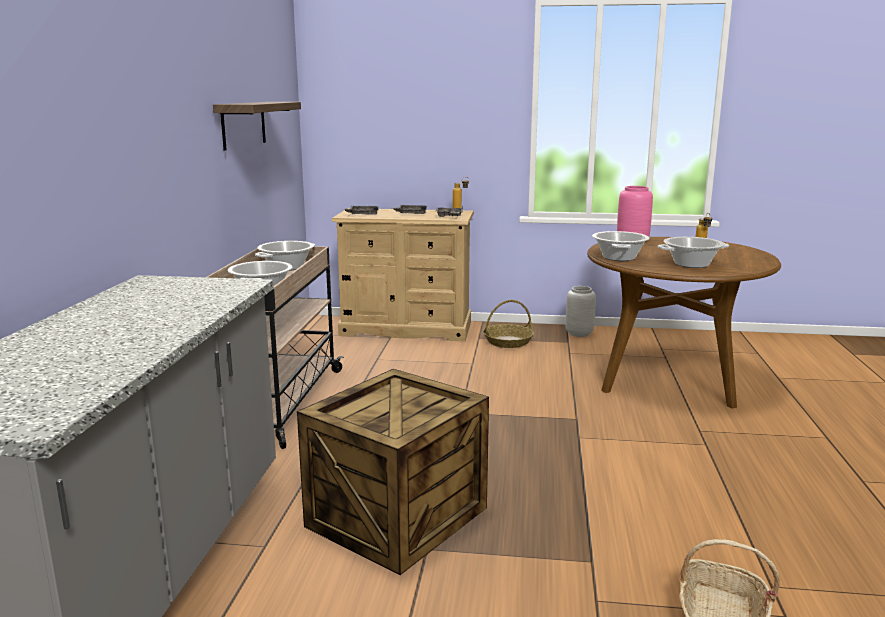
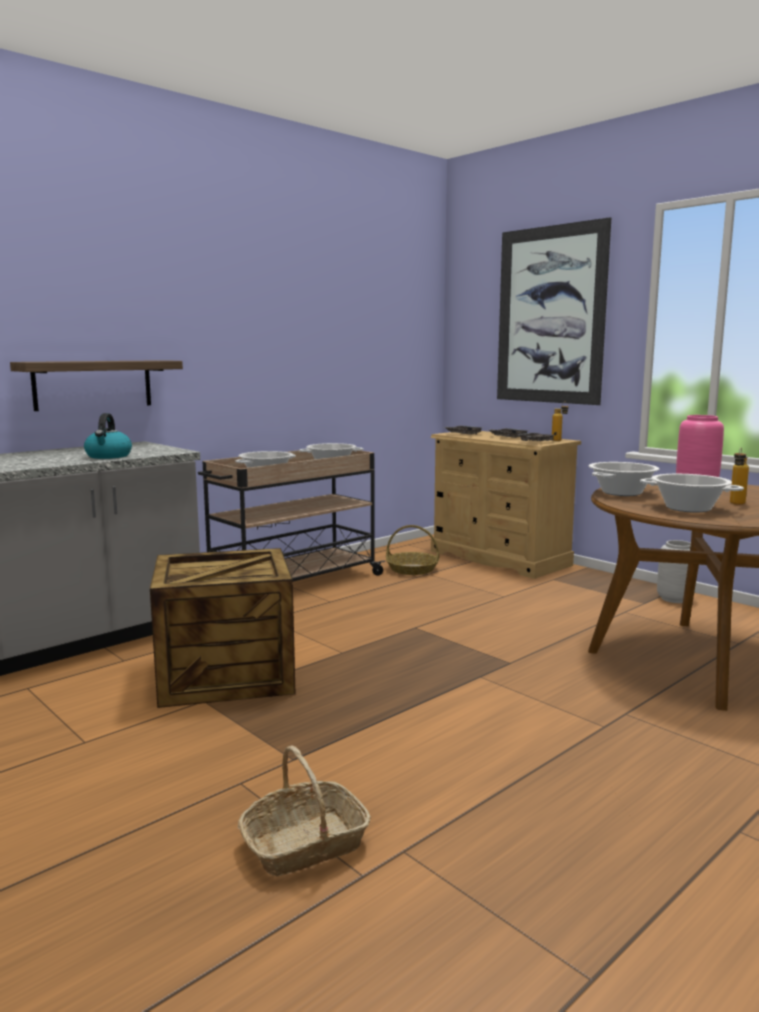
camera: 40 degrees right, 5 degrees down
shelf [213,102,301,150] -> shelf moved to [10,360,183,411]
basket [483,300,534,348] -> basket moved to [386,525,439,575]
none -> kettle [84,413,132,459]
none -> picture [497,217,611,405]

